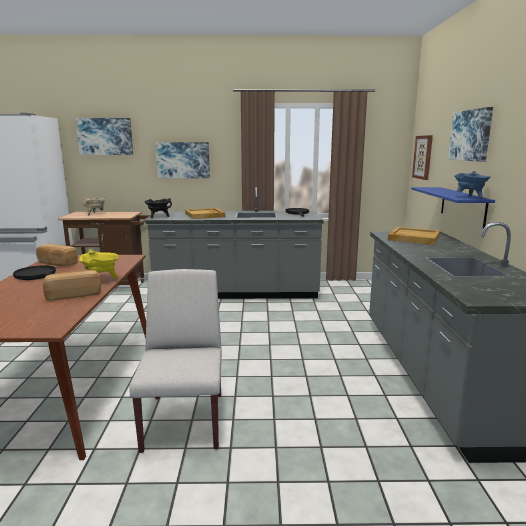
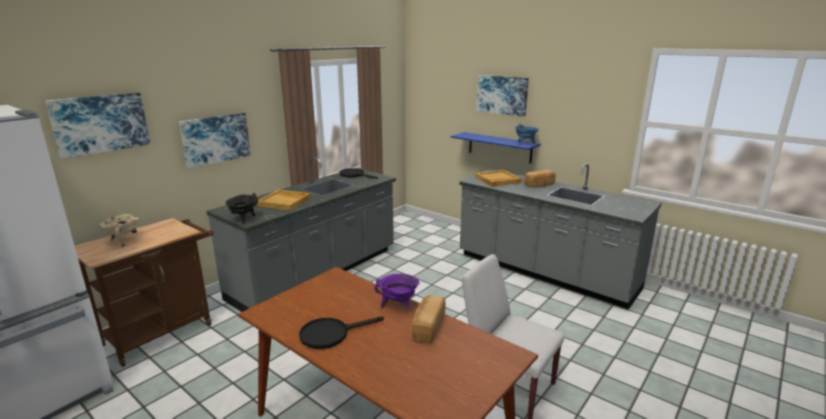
camera: 50 degrees left, 5 degrees up
bread [36,244,78,266] -> bread moved to [524,170,556,187]
yellow cooking pot [79,249,119,279] -> purple cooking pot [374,274,419,308]
picture [412,135,433,180] -> none

